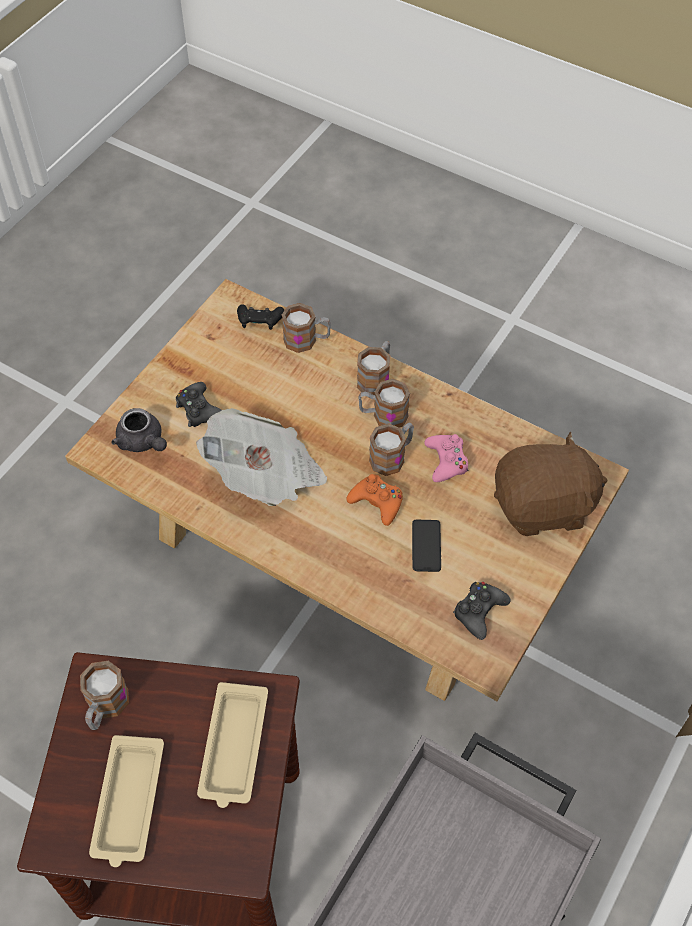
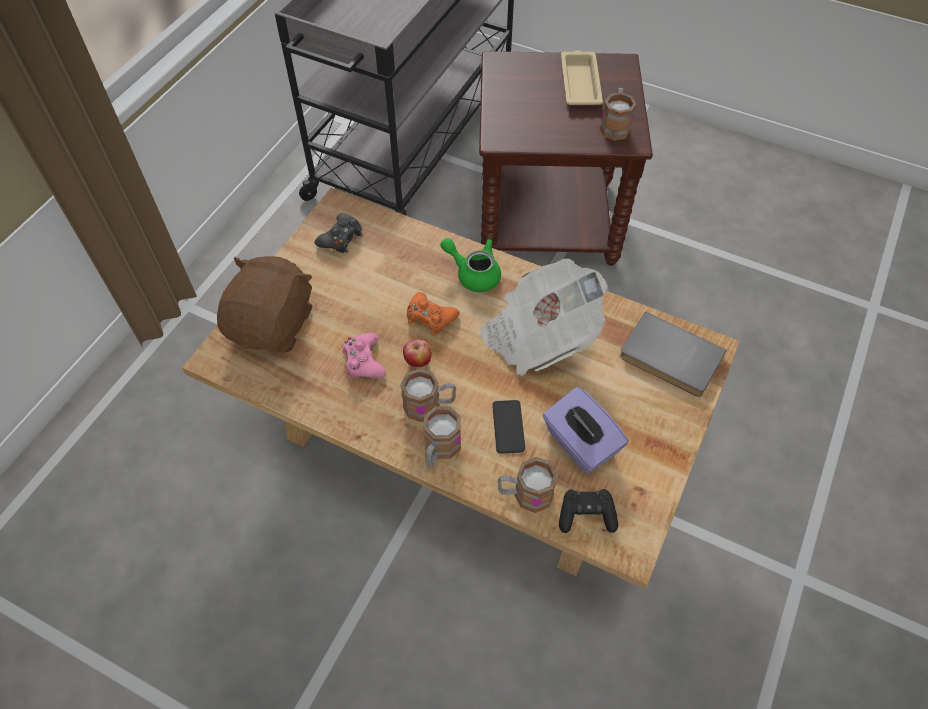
camera: 175 degrees right, 0 degrees up
grey teapot [111,408,167,452] -> grey book [620,311,726,397]
black game controller [176,382,222,427] -> none
beige tray [197,682,268,808] -> none
mug [369,422,414,476] -> apple [403,339,432,367]
phone [412,520,441,572] -> phone moved to [492,400,525,454]
brown plush toy [494,432,608,536] -> brown plush toy turned 120 degrees clockwise [217,256,312,352]
none -> green teapot [440,238,501,292]
none -> purple tissue box [543,387,628,474]

